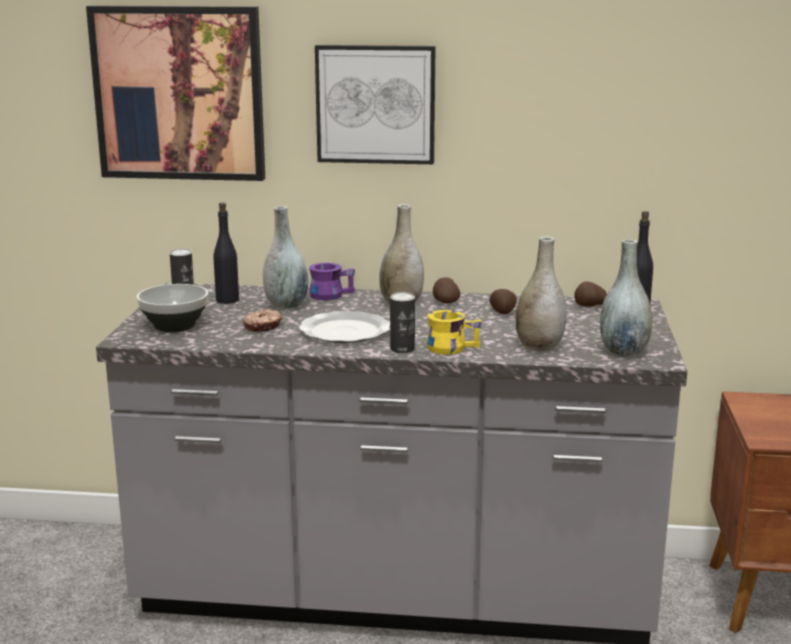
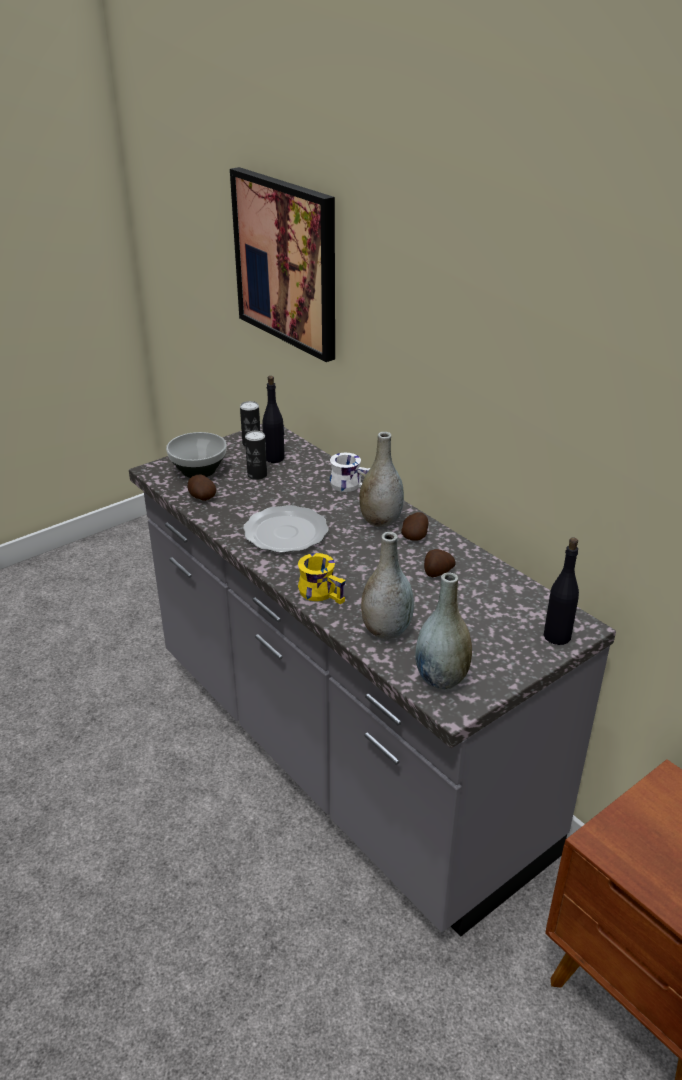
camera: 45 degrees right, 15 degrees up
donut [243,309,282,332] -> none
grey vase [263,206,308,309] -> none
purple mug [309,263,355,300] -> white mug [330,453,370,492]
picture [315,45,436,164] -> none
can [390,292,415,353] -> can moved to [245,431,267,480]
potato [574,281,607,307] -> potato moved to [188,474,216,501]

